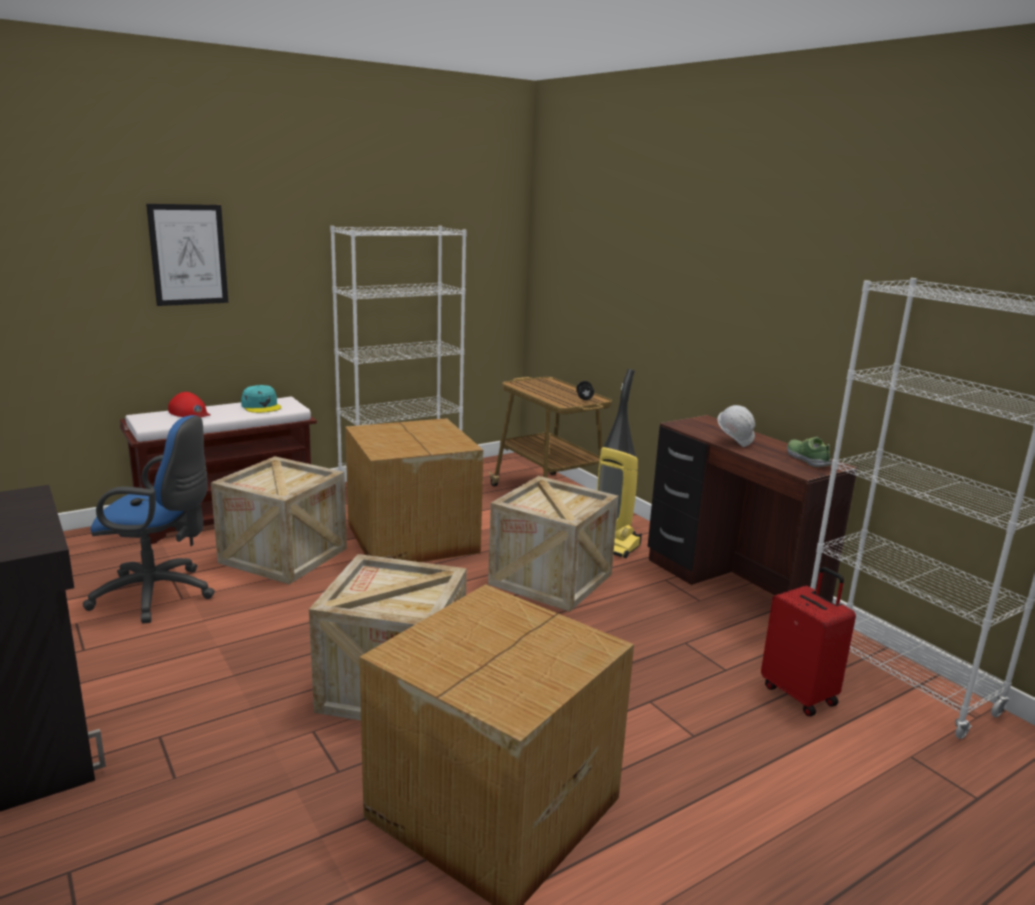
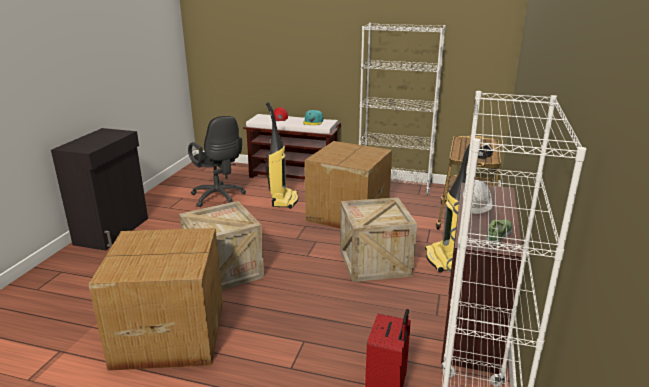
camera: 50 degrees right, 5 degrees up
blue office chair [83,415,215,623] -> black office chair [188,116,246,207]
picture [146,204,228,306] -> none
crate [211,456,347,584] -> vacuum cleaner [265,102,298,209]

